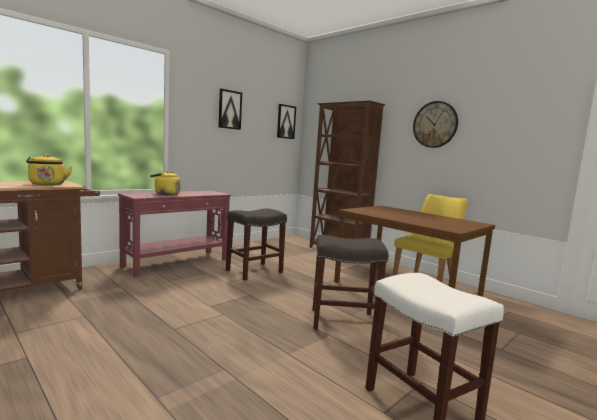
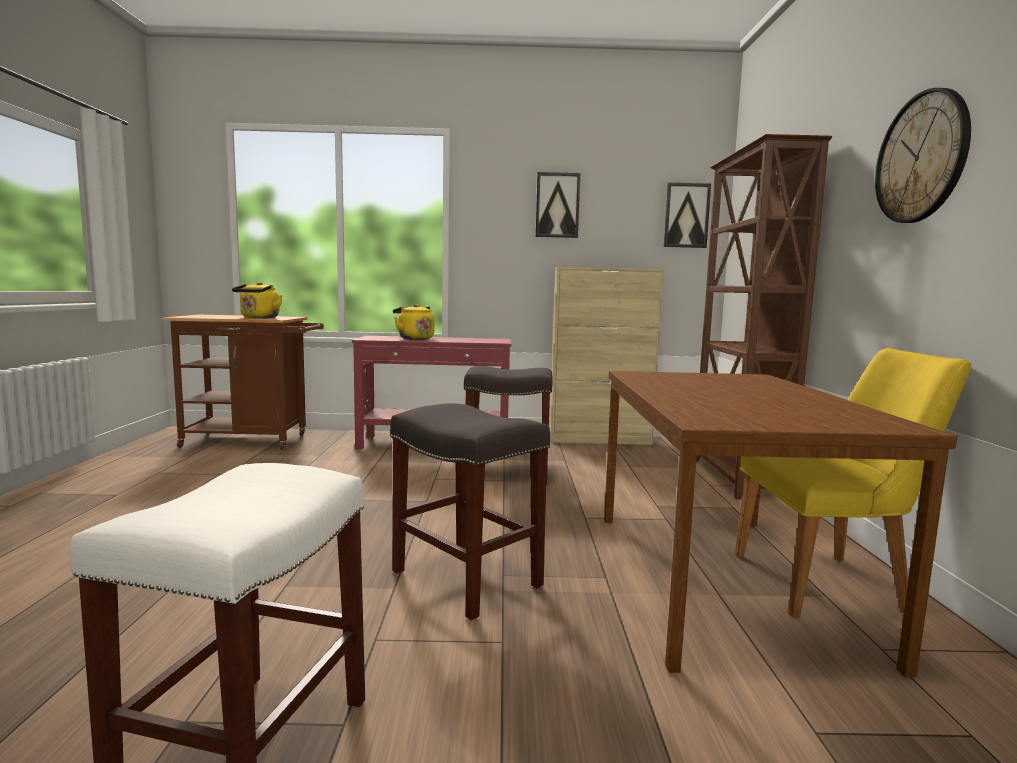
camera: 45 degrees right, 0 degrees up
none -> beige cabinet [549,267,663,445]

